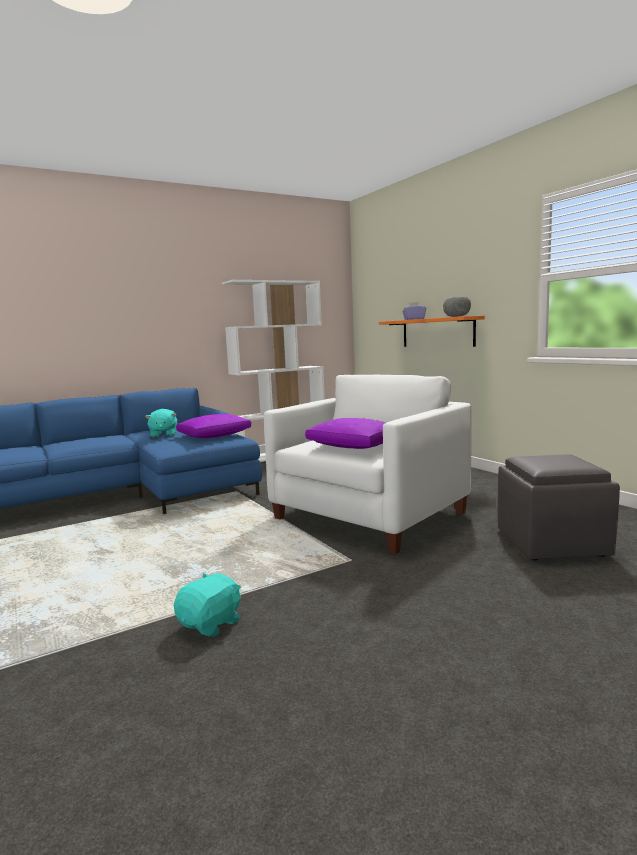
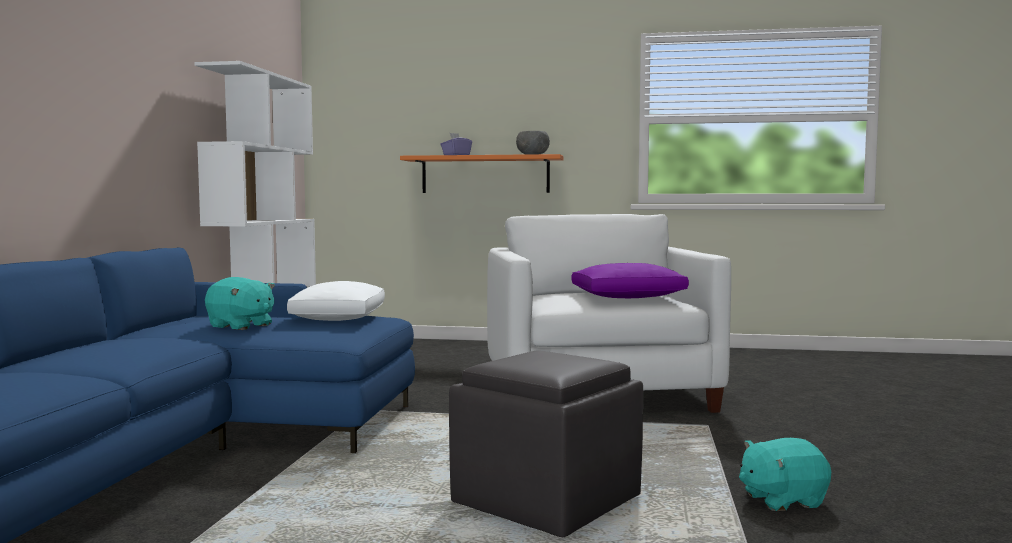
camera: 50 degrees left, 5 degrees down
turquoise plush toy [174,573,241,637] -> turquoise plush toy turned 90 degrees counterclockwise [739,438,831,511]
purple pillow [176,414,251,438] -> white pillow [287,281,385,321]
grey ottoman [498,454,620,560] -> grey ottoman moved to [449,350,643,537]

